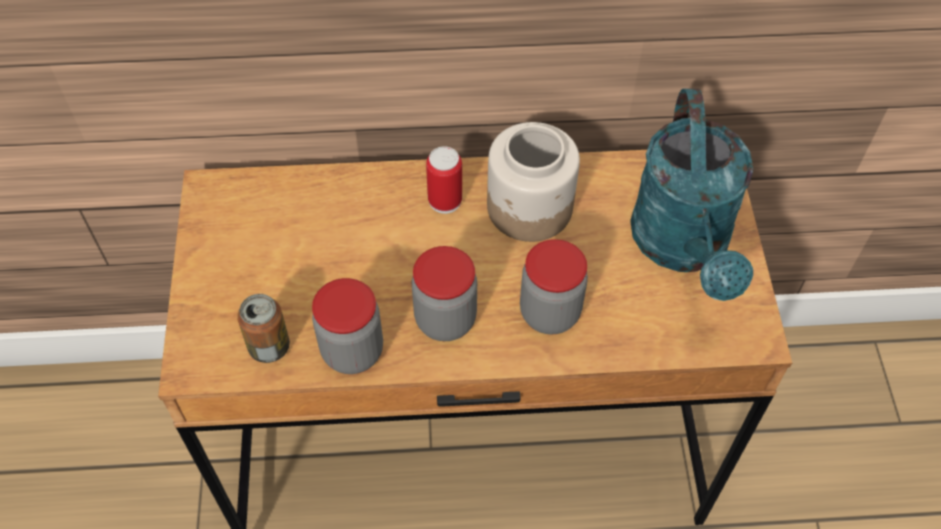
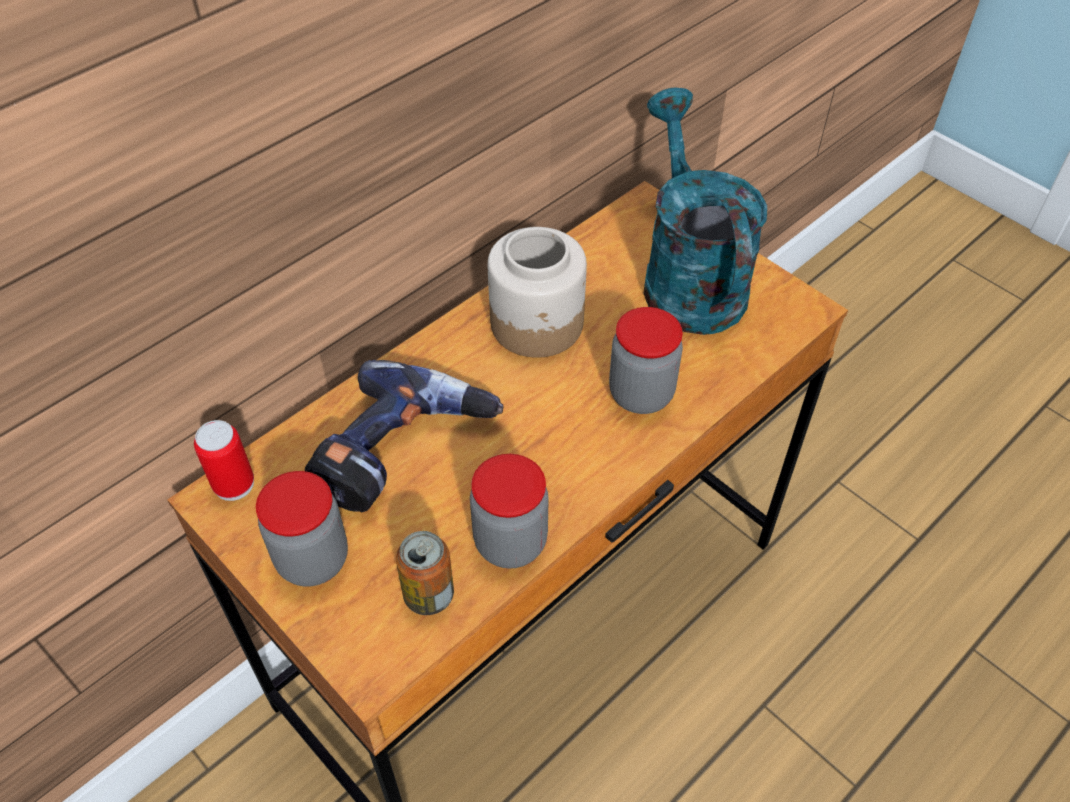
camera: 40 degrees left, 5 degrees down
jar [412,246,477,341] -> jar moved to [256,471,348,586]
can [426,146,462,214] -> can moved to [194,420,254,501]
turquoise watering can [630,88,754,301] -> turquoise watering can turned 150 degrees counterclockwise [643,88,767,335]
none -> power drill [305,360,504,513]

